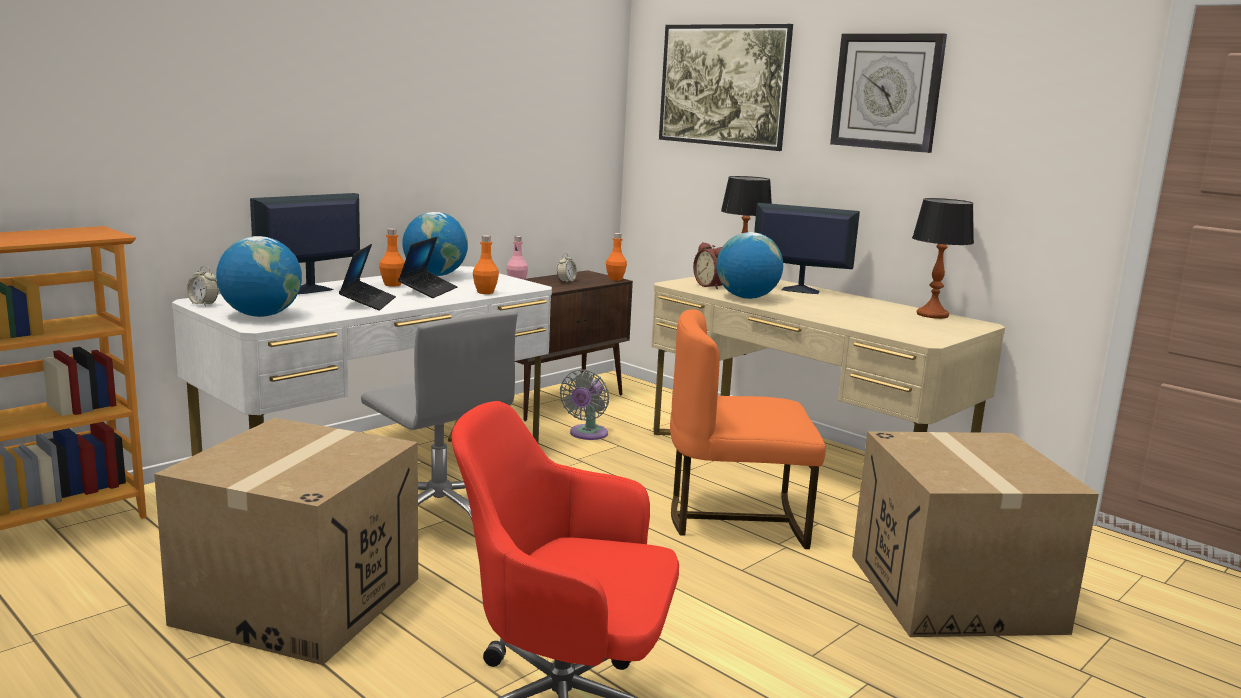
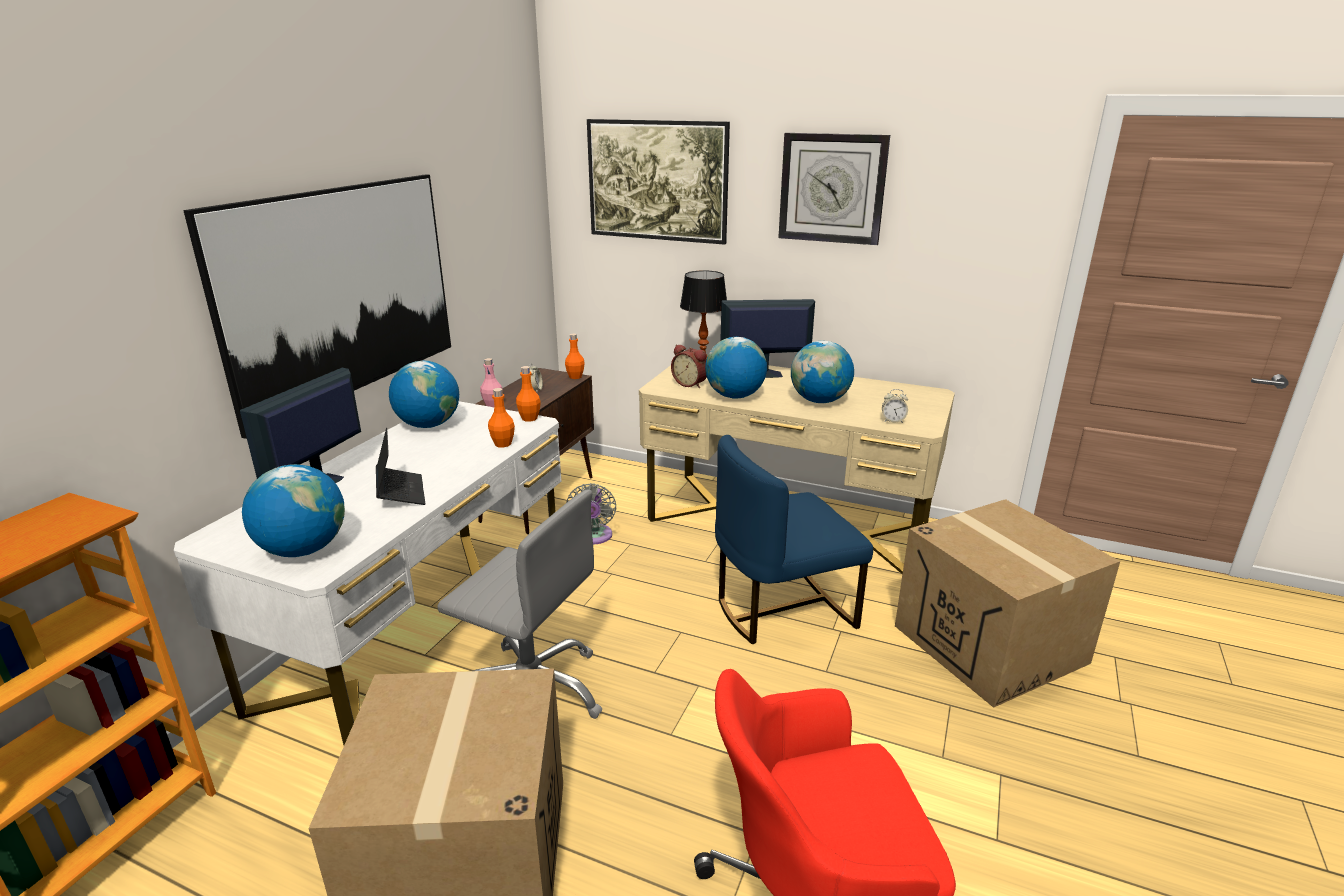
camera: 20 degrees left, 10 degrees up
alarm clock [187,266,218,307] -> alarm clock moved to [882,389,908,423]
orange bottle [379,228,405,287] -> orange bottle moved to [516,366,541,422]
laptop [398,237,457,298] -> none
orange chair [670,309,826,549] -> blue chair [715,435,873,644]
table lamp [912,198,974,319] -> none
none -> picture [183,174,451,439]
none -> globe [791,341,854,403]

